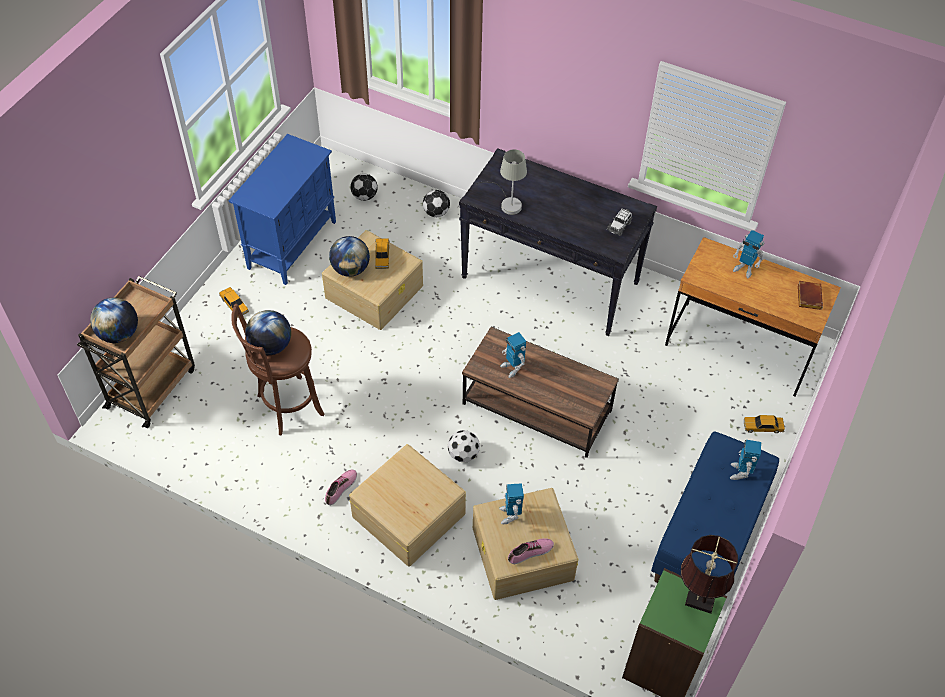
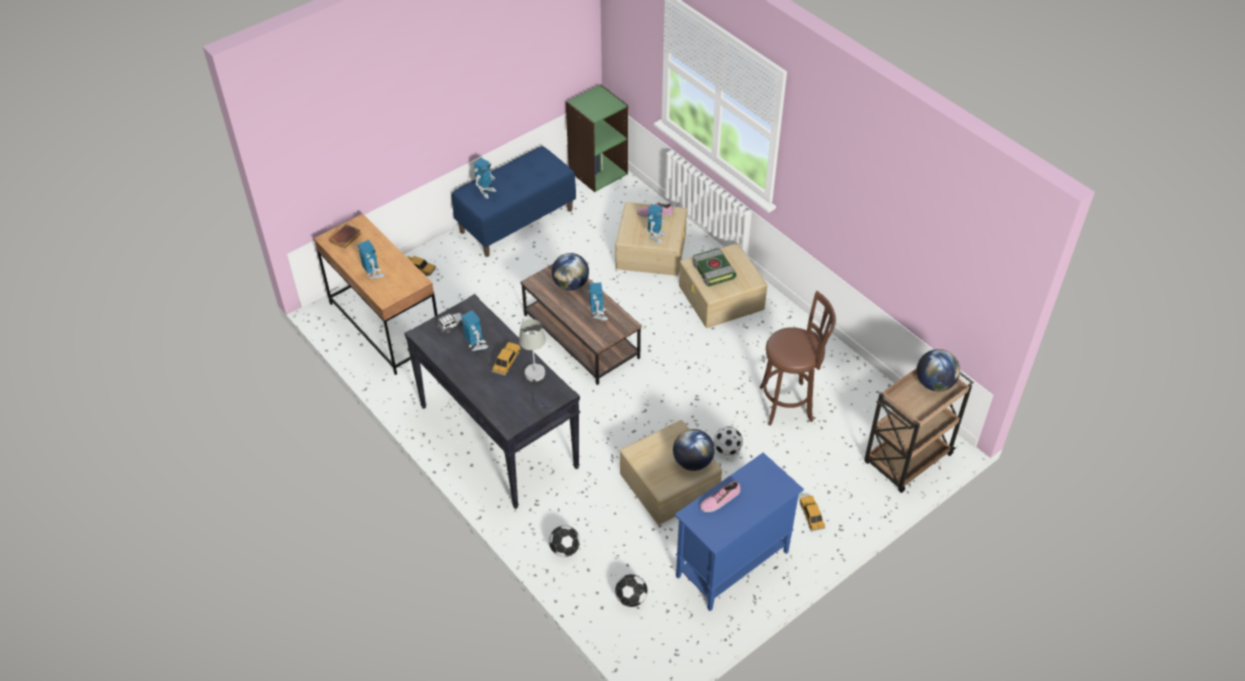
camera: 155 degrees left, 5 degrees down
globe [245,310,291,355] -> globe moved to [552,253,589,290]
shoe [325,469,357,505] -> shoe moved to [700,481,741,512]
toy car [375,238,390,269] -> toy car moved to [492,342,521,376]
football [448,430,480,462] -> football moved to [714,426,743,456]
brown table lamp [681,535,738,614] -> none
none -> toy robot [461,310,488,351]
none -> book [693,248,737,287]

